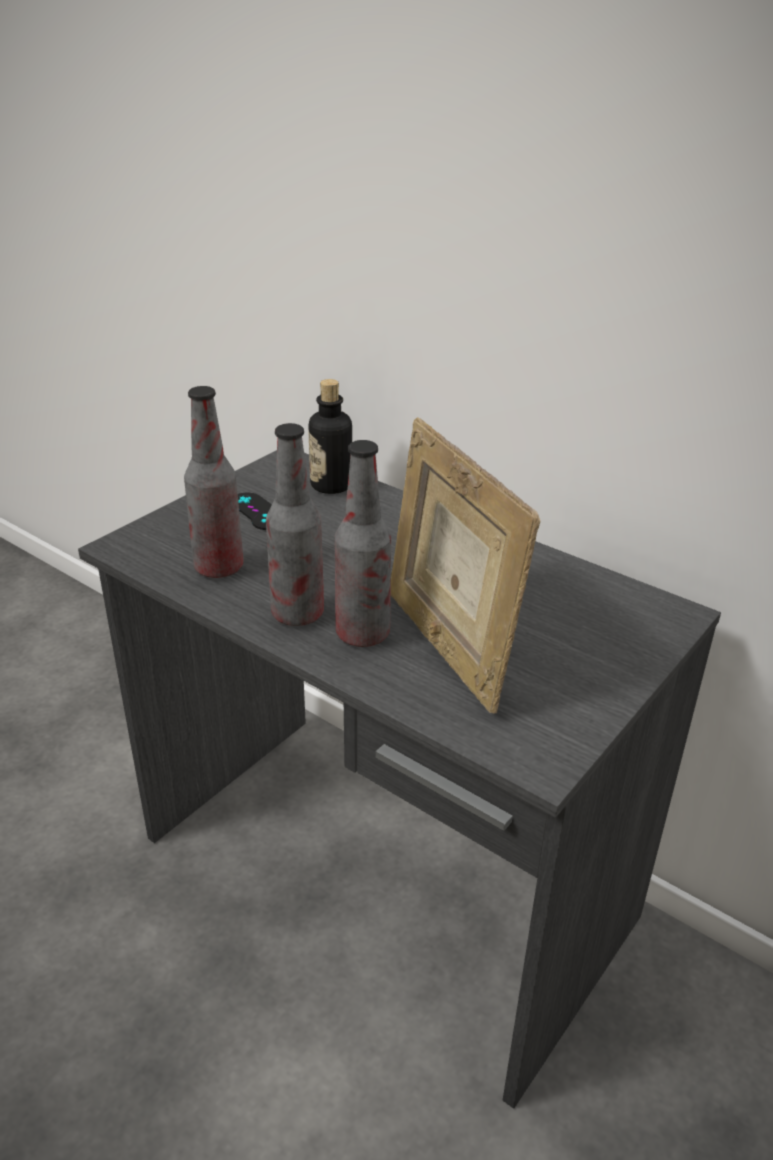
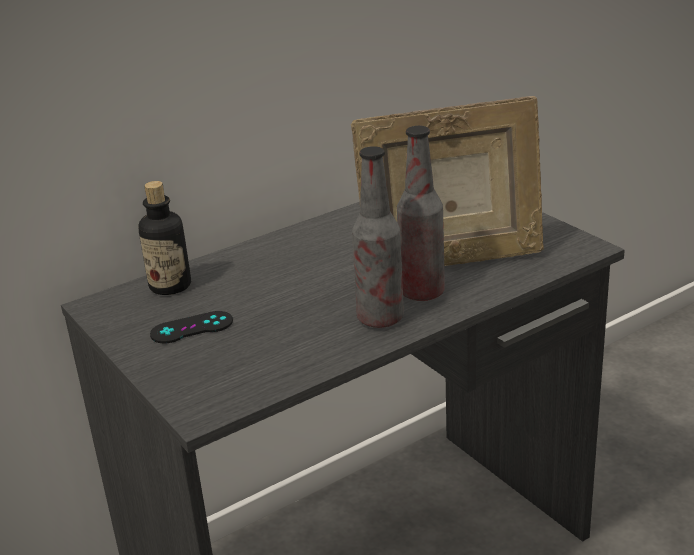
camera: 70 degrees left, 5 degrees down
bottle [184,386,243,578] -> none

